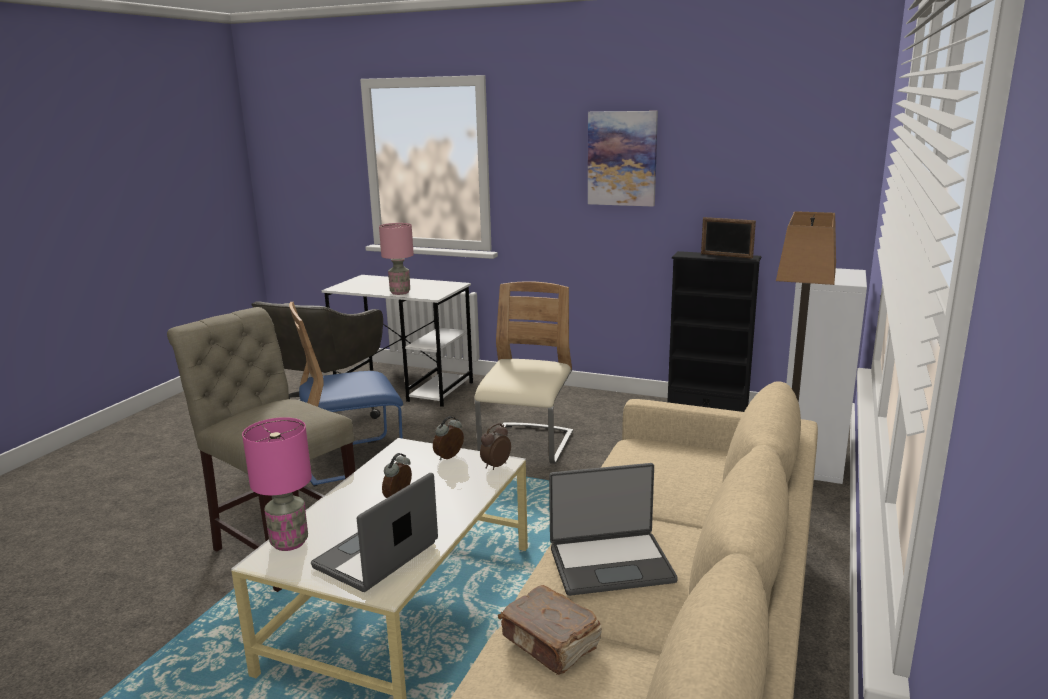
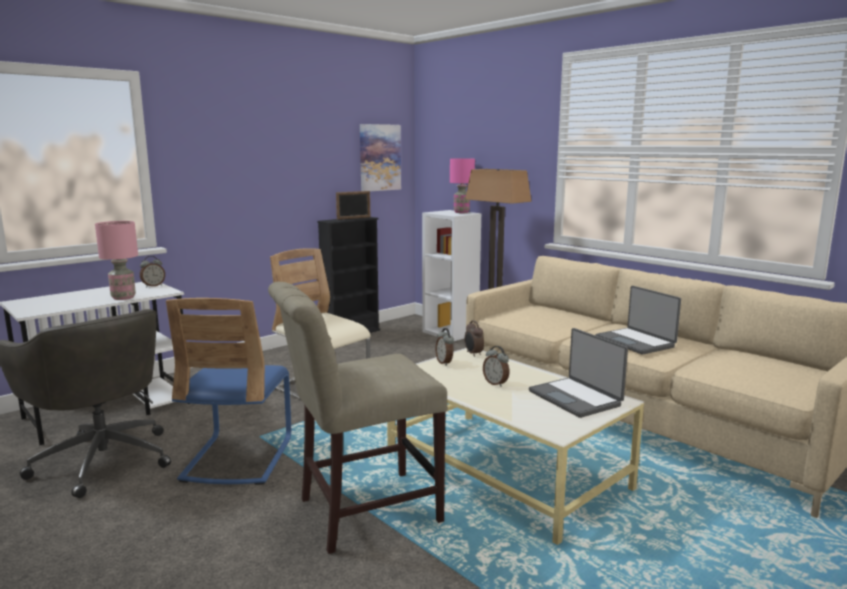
camera: 65 degrees left, 5 degrees down
pink table lamp [242,417,312,551] -> pink table lamp moved to [450,158,475,213]
brown book [498,585,602,675] -> none
laptop [549,463,678,596] -> laptop turned 135 degrees clockwise [596,286,681,355]
picture [588,111,658,207] -> picture moved to [360,124,401,191]
none -> alarm clock [140,256,165,287]

